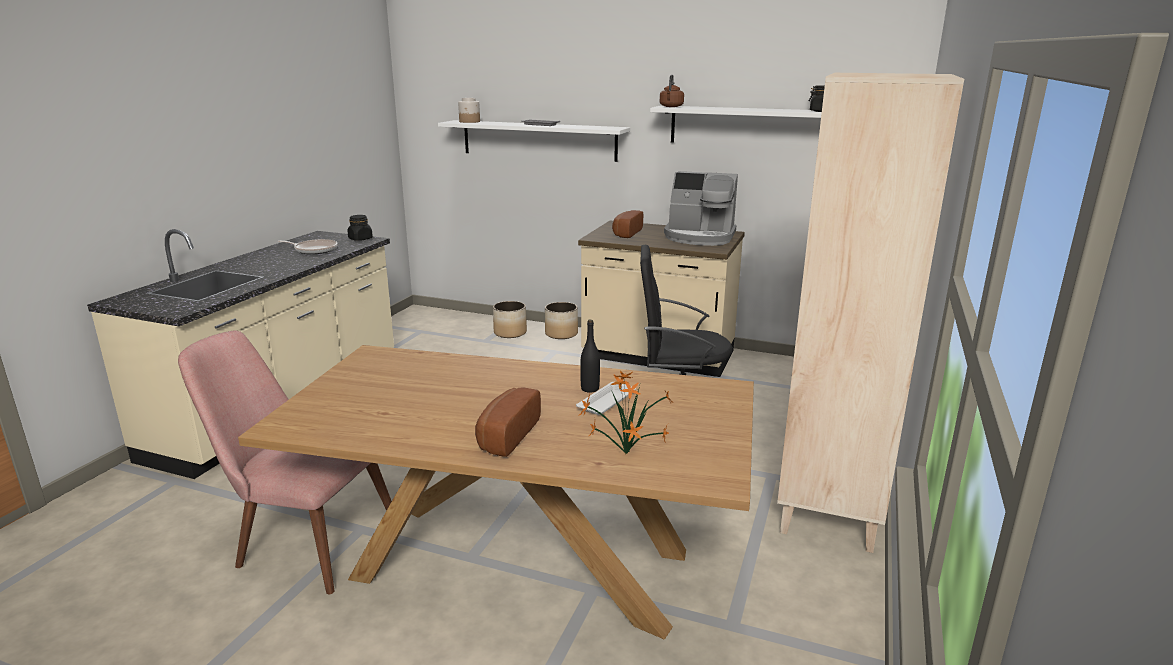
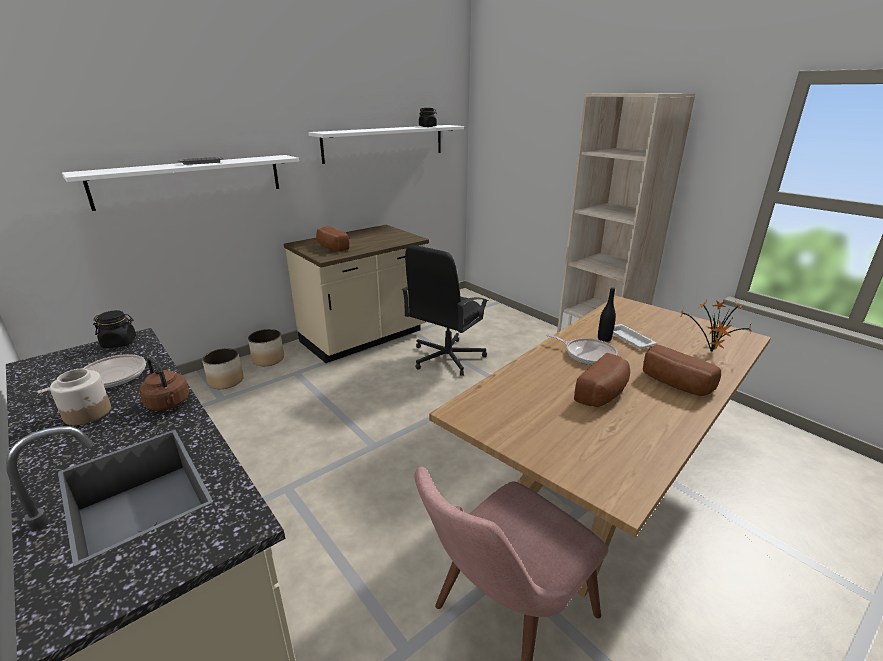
camera: 60 degrees left, 5 degrees up
jar [458,98,480,123] -> jar moved to [50,369,111,425]
brown kettle [660,75,684,107] -> brown kettle moved to [139,356,189,411]
coffee machine [664,171,738,246] -> none
none -> frying pan [546,334,617,365]
none -> bread [574,353,630,407]

